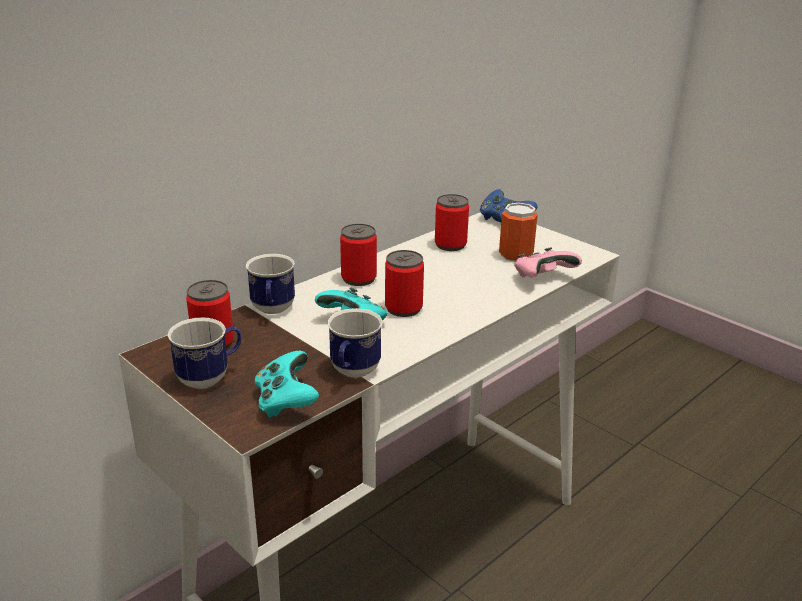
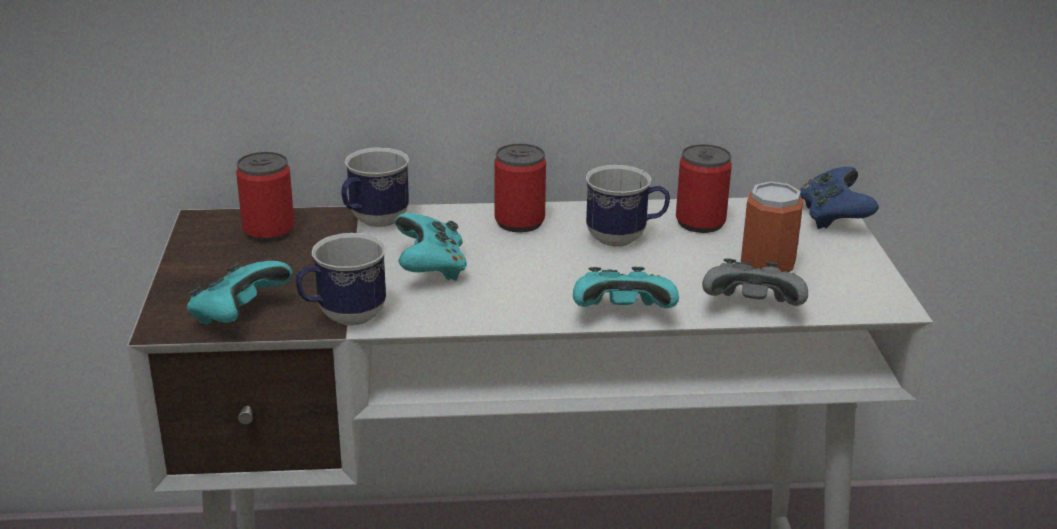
camera: 40 degrees right, 0 degrees up
mug [167,318,241,389] -> mug moved to [586,165,670,247]
can [385,250,424,317] -> none
pink game controller [514,247,582,278] -> grey game controller [702,258,808,306]
none -> turquoise game controller [573,267,679,308]

